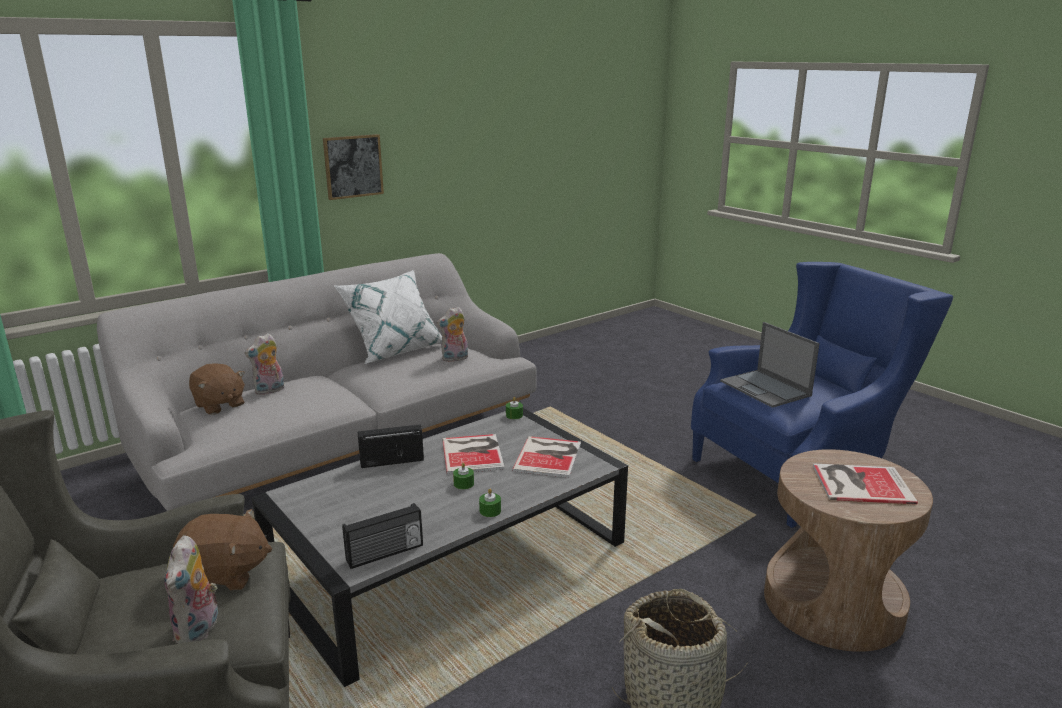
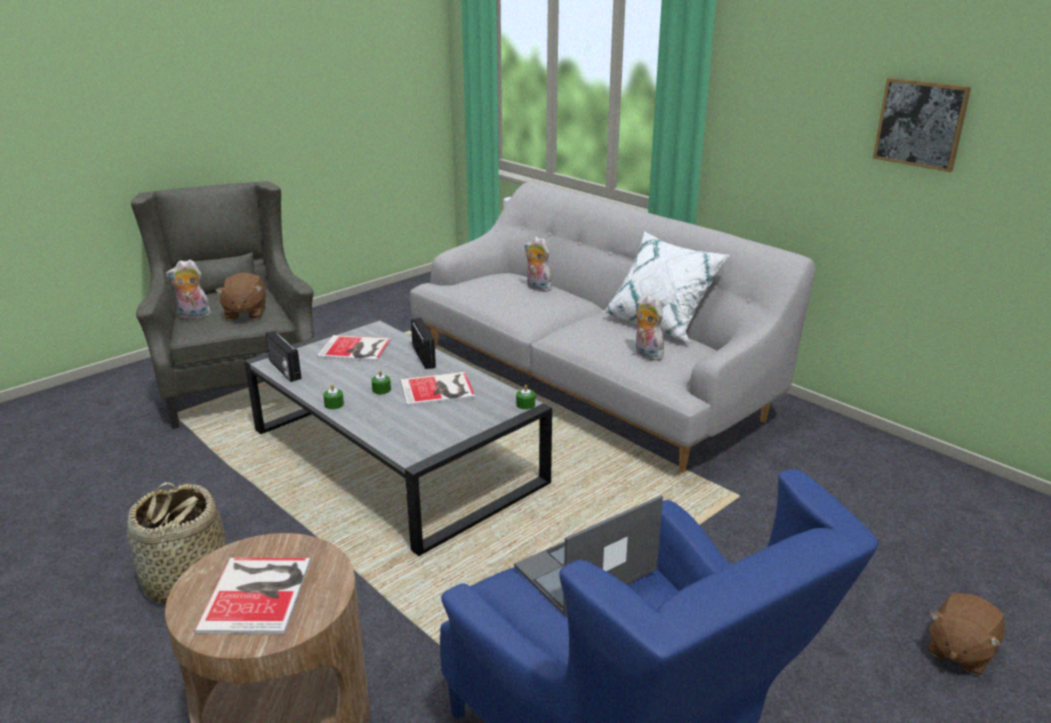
camera: 85 degrees right, 5 degrees up
brown plush toy [189,363,245,415] -> brown plush toy moved to [928,593,1005,676]
picture [323,134,384,200] -> picture moved to [873,78,971,172]
book [512,436,581,478] -> book moved to [317,335,391,361]

